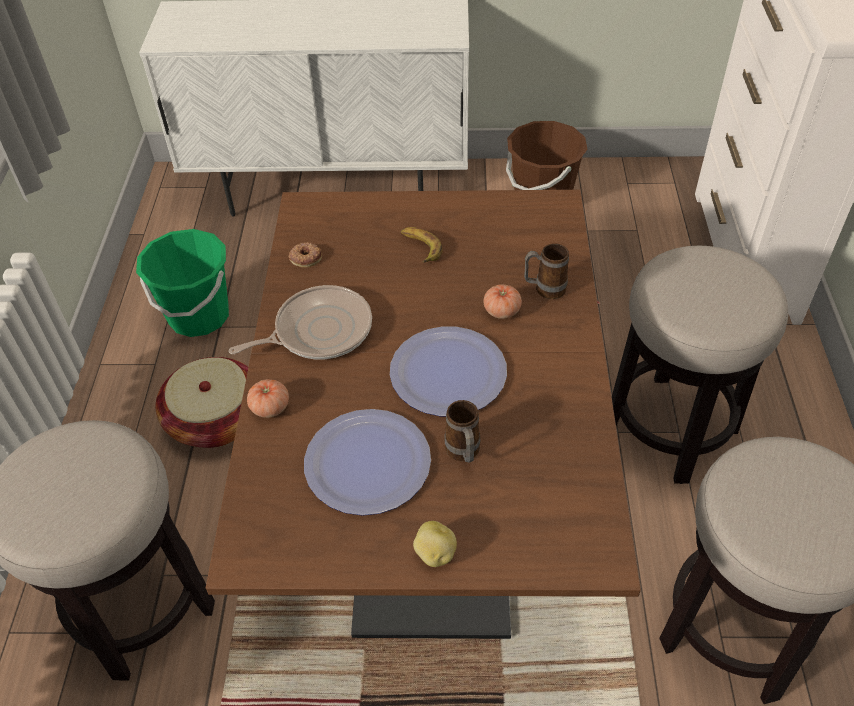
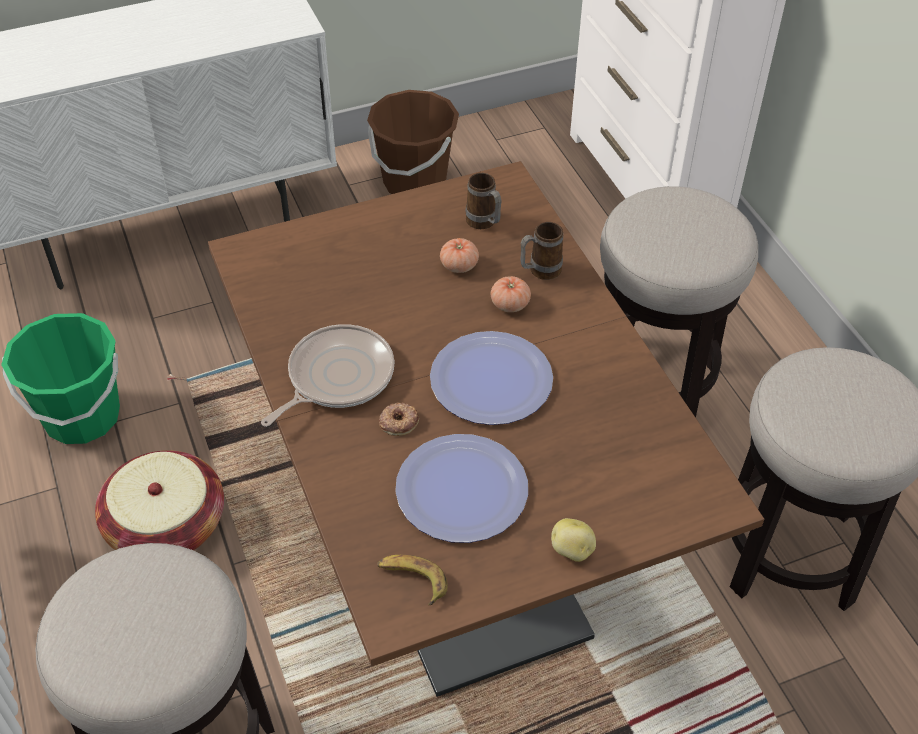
camera: 25 degrees left, 0 degrees up
tomato [247,379,289,418] -> tomato moved to [440,238,479,273]
donut [289,242,322,268] -> donut moved to [379,403,419,436]
banana [400,227,443,263] -> banana moved to [377,555,448,605]
mug [444,400,480,463] -> mug moved to [466,173,502,229]

